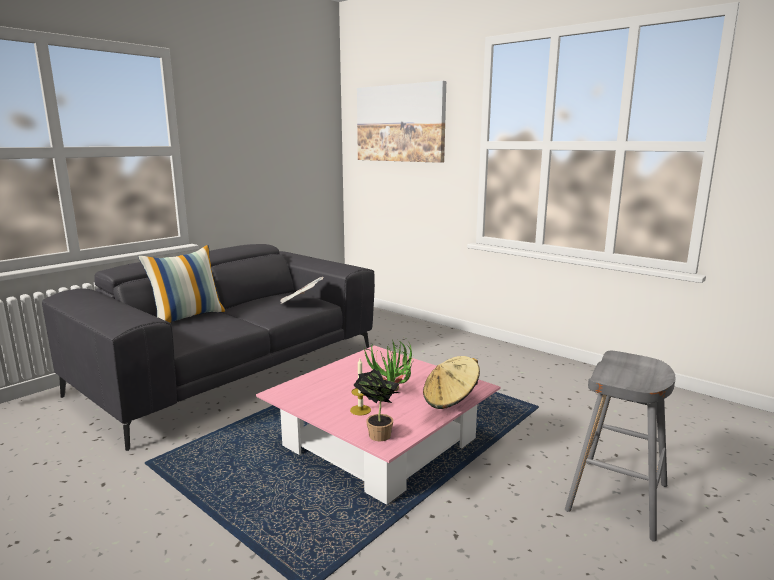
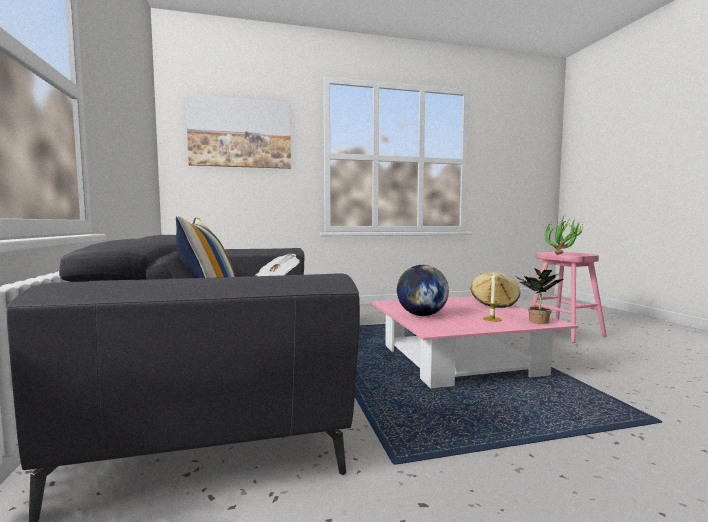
camera: 55 degrees left, 10 degrees down
potted plant [364,339,413,391] -> potted plant moved to [544,217,583,255]
grey stool [565,351,675,542] -> pink stool [531,252,607,343]
none -> globe [397,265,449,316]

